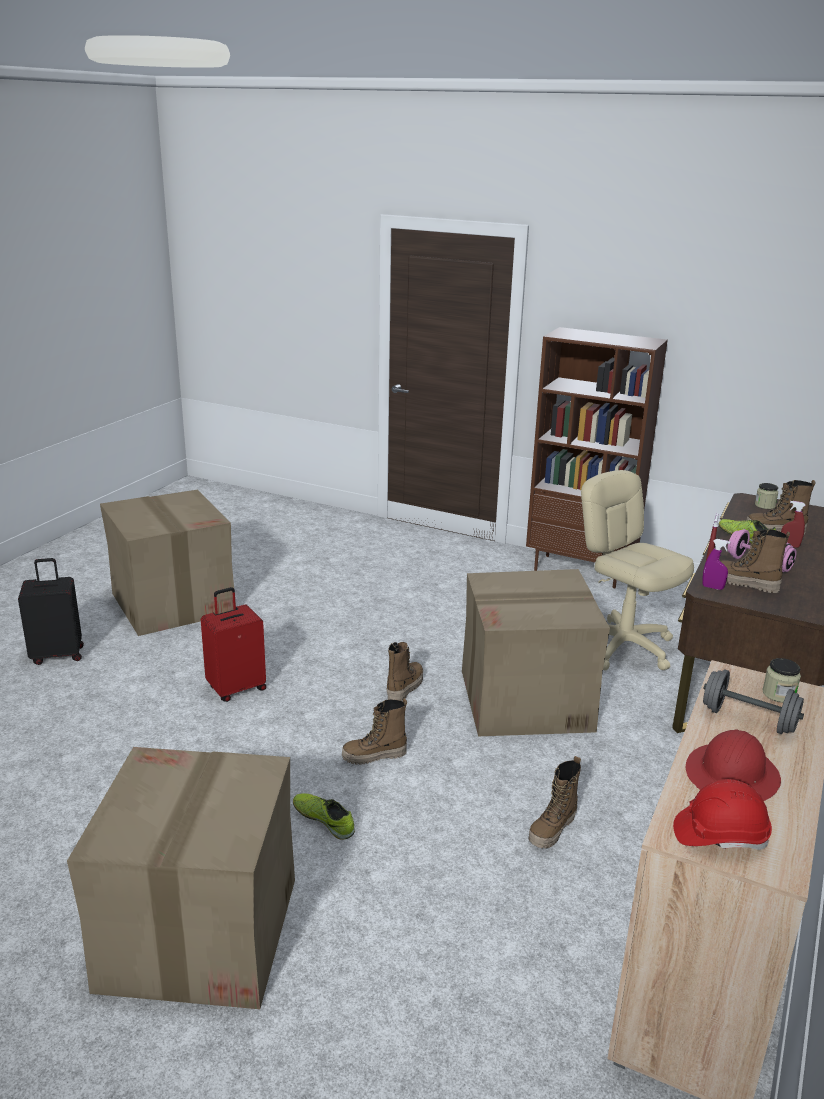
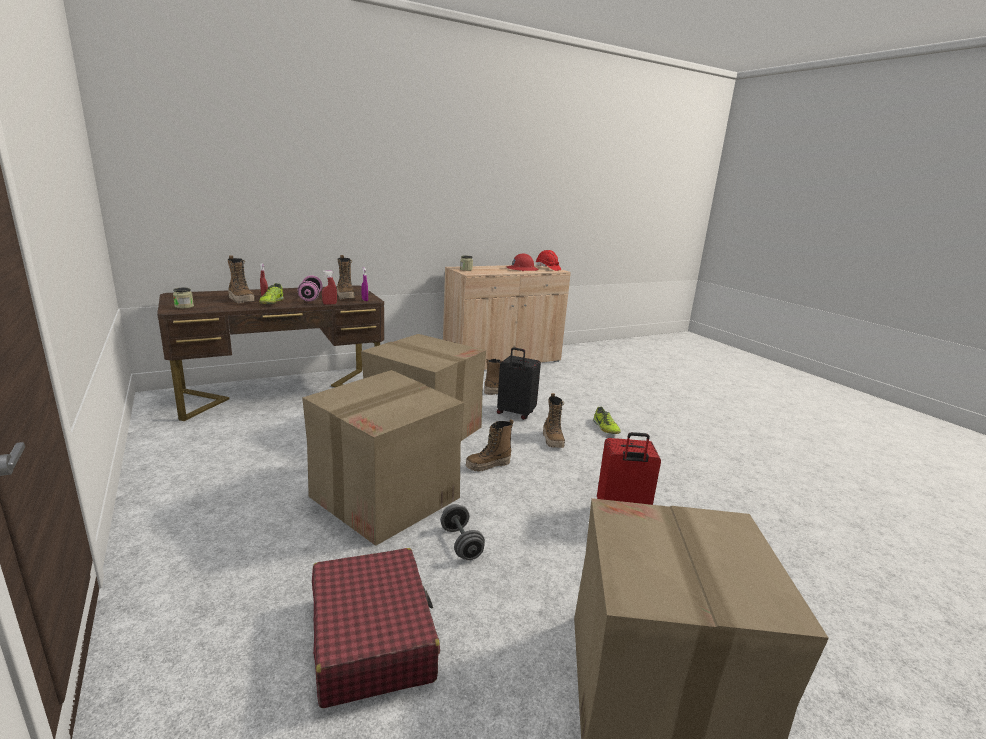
camera: 145 degrees left, 5 degrees down
black suitcase [18,558,84,665] -> black suitcase moved to [497,347,541,420]
cardboard box [67,747,295,1009] -> cardboard box moved to [302,370,464,546]
boot [342,698,407,765] -> boot turned 60 degrees clockwise [543,393,565,448]
brown bookcase [526,327,668,588] -> none
beige office chair [581,470,694,670] -> none
grey dumbbell [703,669,804,734] -> grey dumbbell moved to [441,504,485,560]
none -> red suitcase [312,548,440,708]

